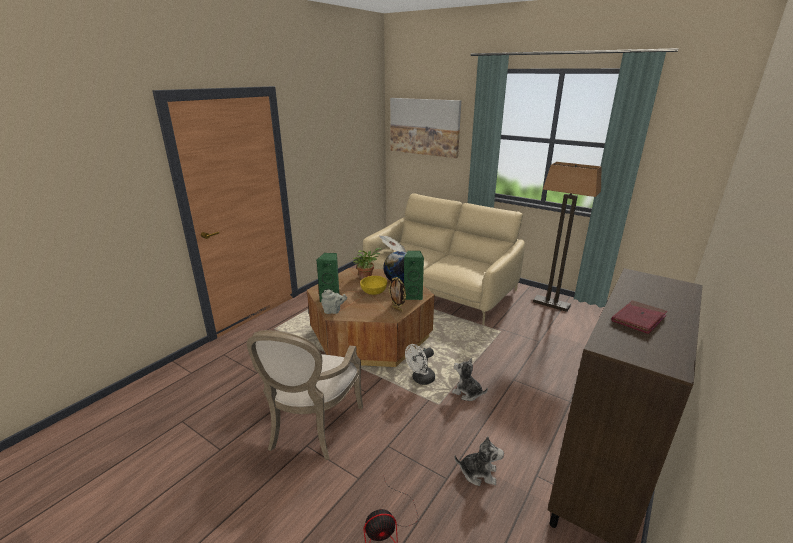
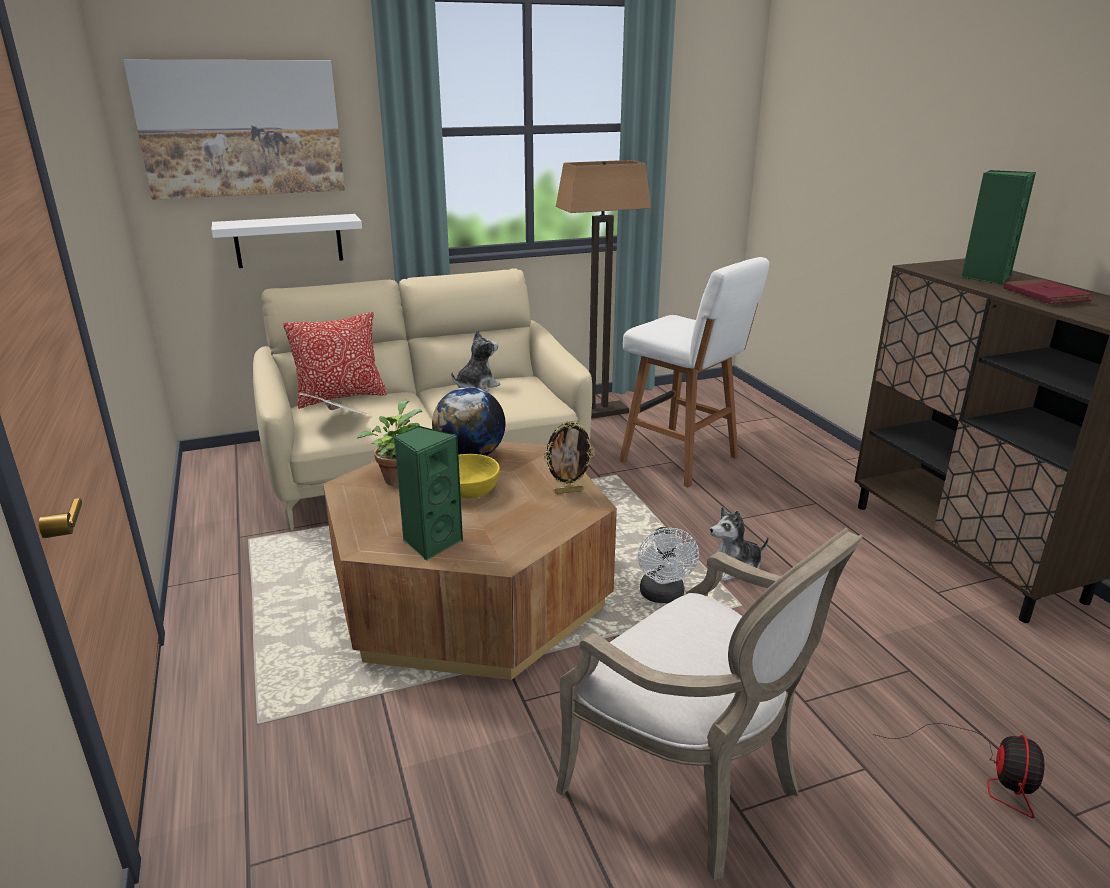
camera: 55 degrees left, 0 degrees up
grey teapot [321,290,347,314] -> none
green speaker [404,251,424,300] -> green speaker moved to [961,170,1036,285]
plush toy [454,436,504,486] -> plush toy moved to [451,330,500,392]
none -> white shelf [211,214,362,268]
none -> pillow [283,312,387,409]
none -> white stool [619,257,770,487]

